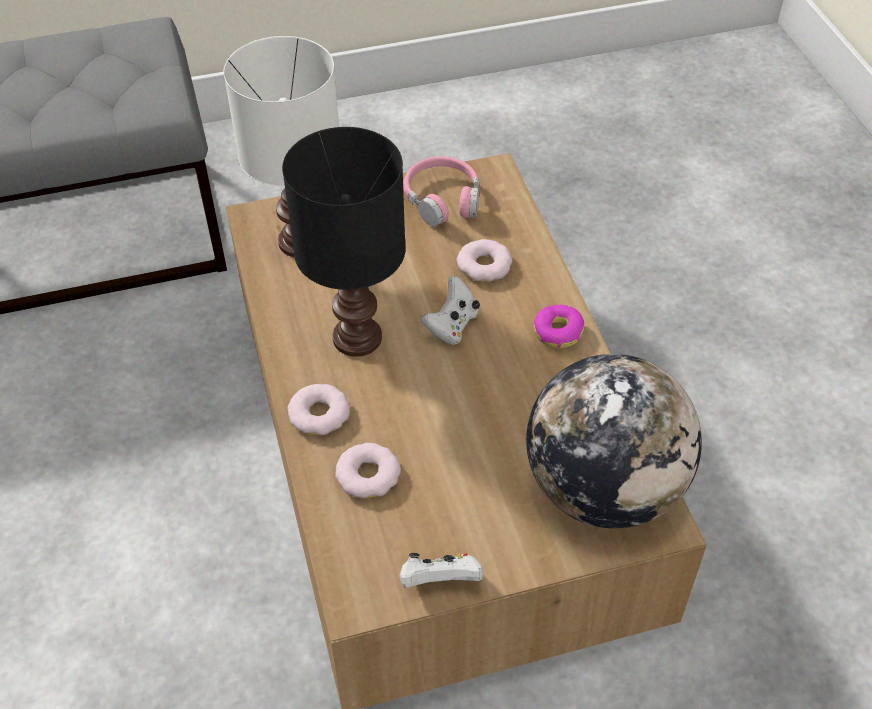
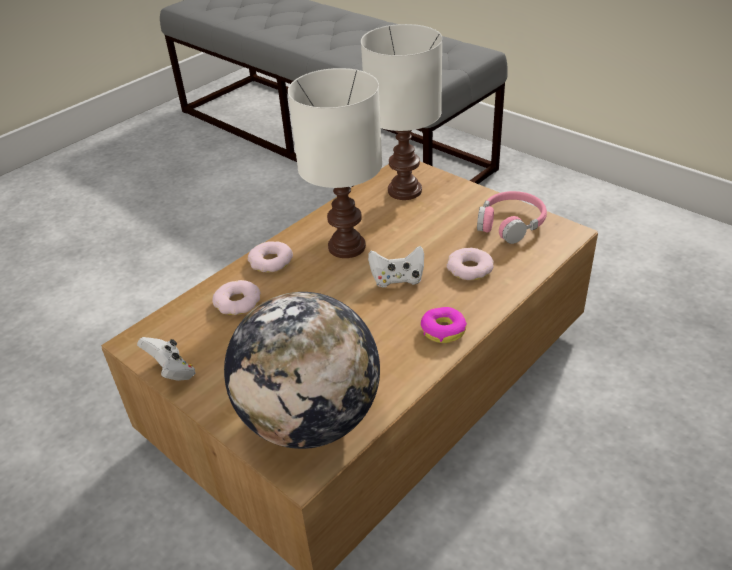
camera: 60 degrees right, 10 degrees down
black table lamp [282,127,406,357] -> white table lamp [288,68,382,258]

